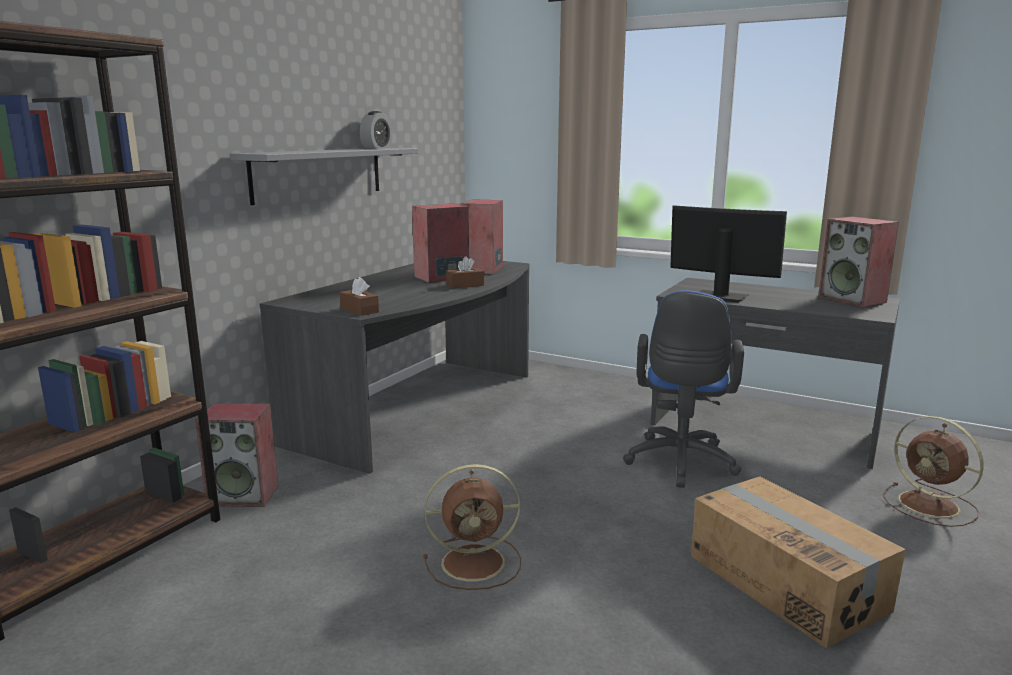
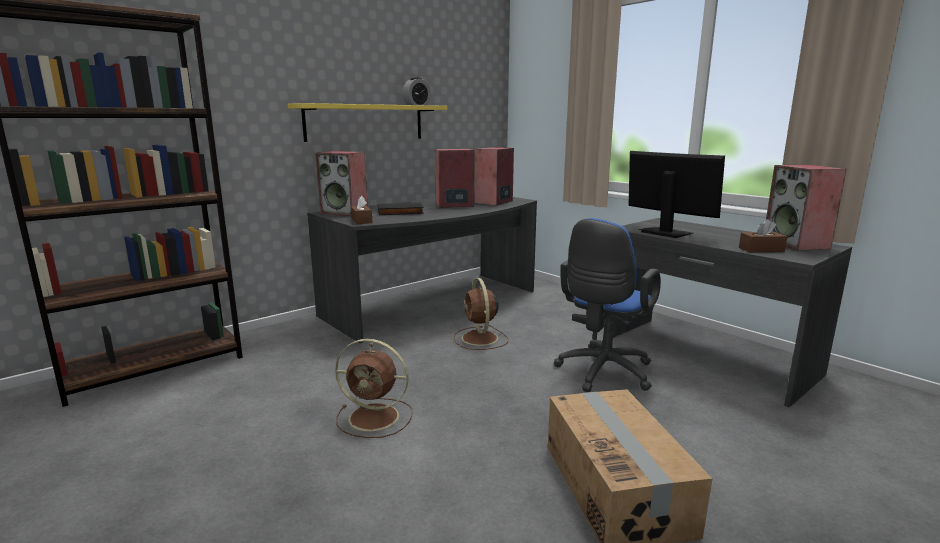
camera: 20 degrees right, 0 degrees up
speaker [195,403,278,507] -> speaker moved to [315,151,368,216]
grey shelf [230,148,418,205] -> yellow shelf [288,103,447,142]
brown tissue box [446,256,484,288] -> brown tissue box moved to [739,219,787,252]
brown fan [883,416,984,527] -> brown fan moved to [454,278,508,350]
none -> black book [378,202,424,215]

